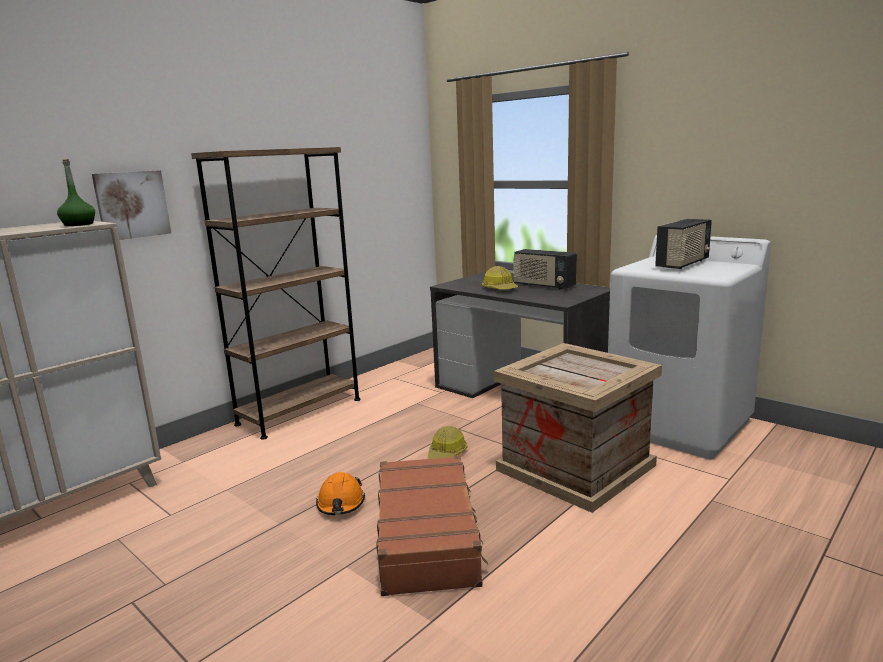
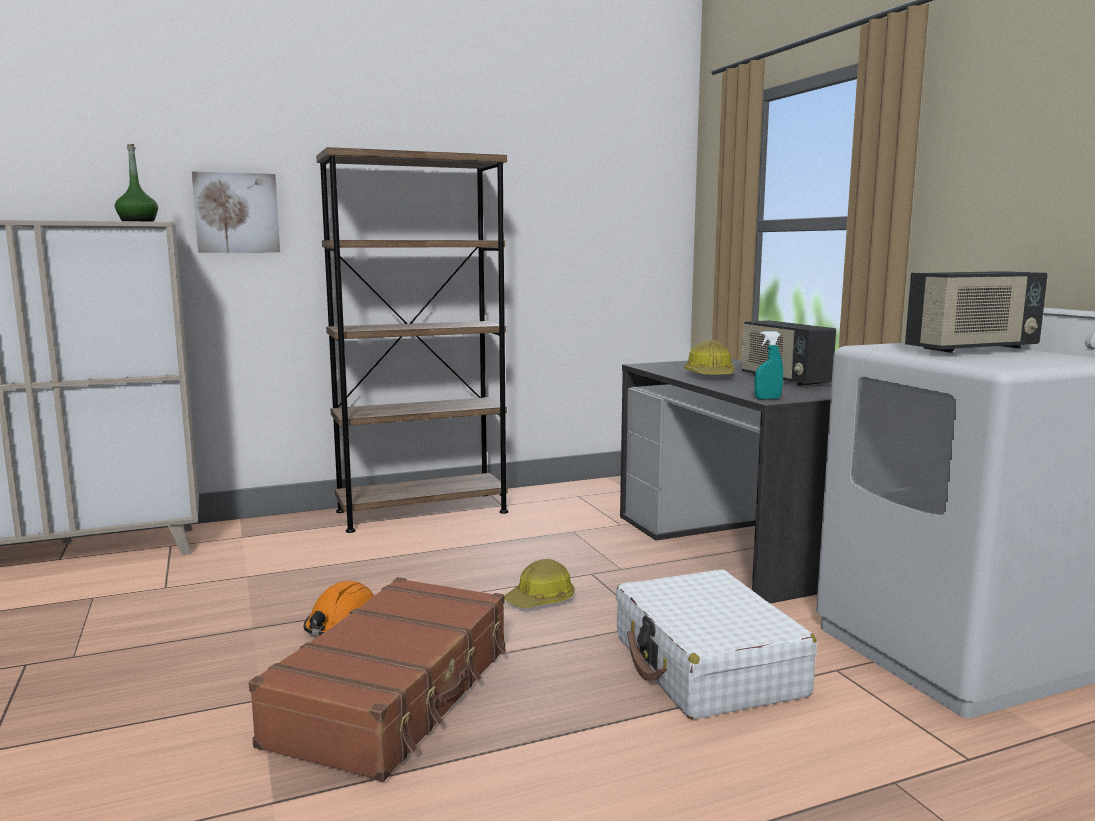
camera: 25 degrees right, 5 degrees down
crate [494,343,662,513] -> white suitcase [616,570,817,720]
none -> turquoise spray bottle [754,331,783,400]

